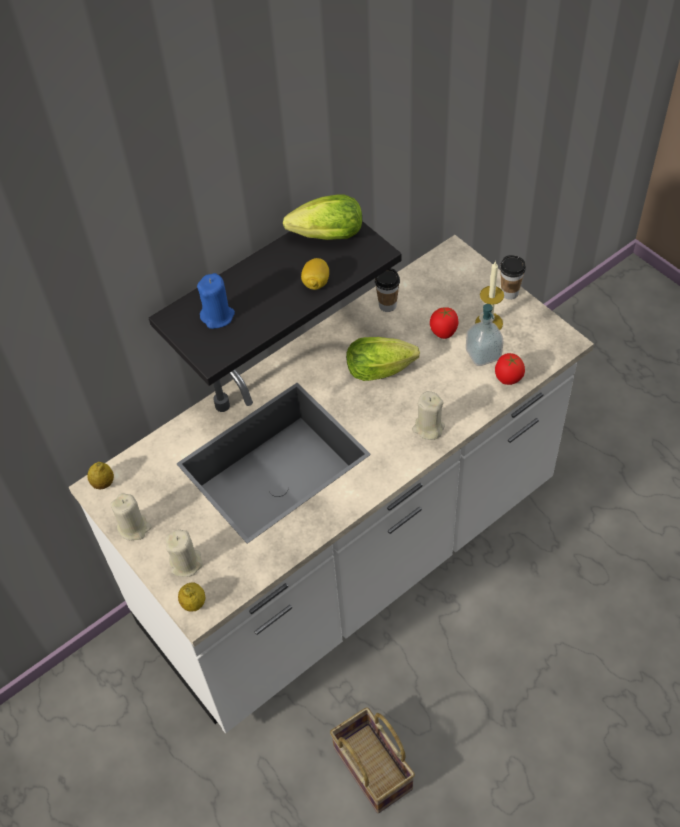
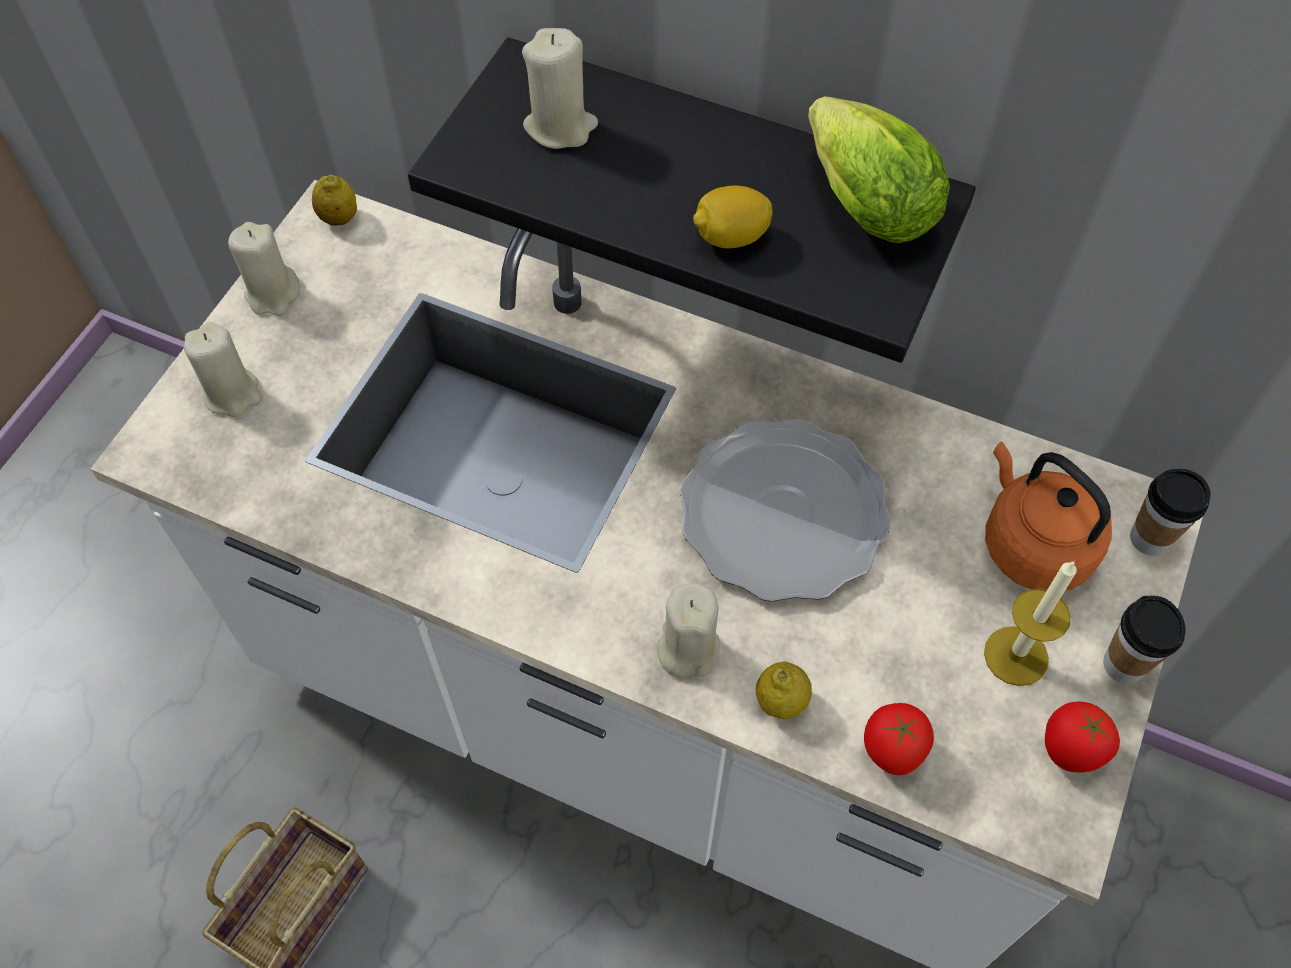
camera: 60 degrees right, 5 degrees up
lemon [178,582,205,612] -> lemon moved to [756,662,812,719]
blue candle [197,273,235,329] -> beige candle [522,28,598,149]
lettuce [346,337,420,381] -> plate [679,419,891,602]
cup [375,268,400,312] -> cup moved to [1130,468,1211,556]
tomato [430,307,459,339] -> tomato moved to [1045,702,1120,773]
soap dispenser [466,304,504,366] -> none
none -> orange kettle [985,441,1112,590]

